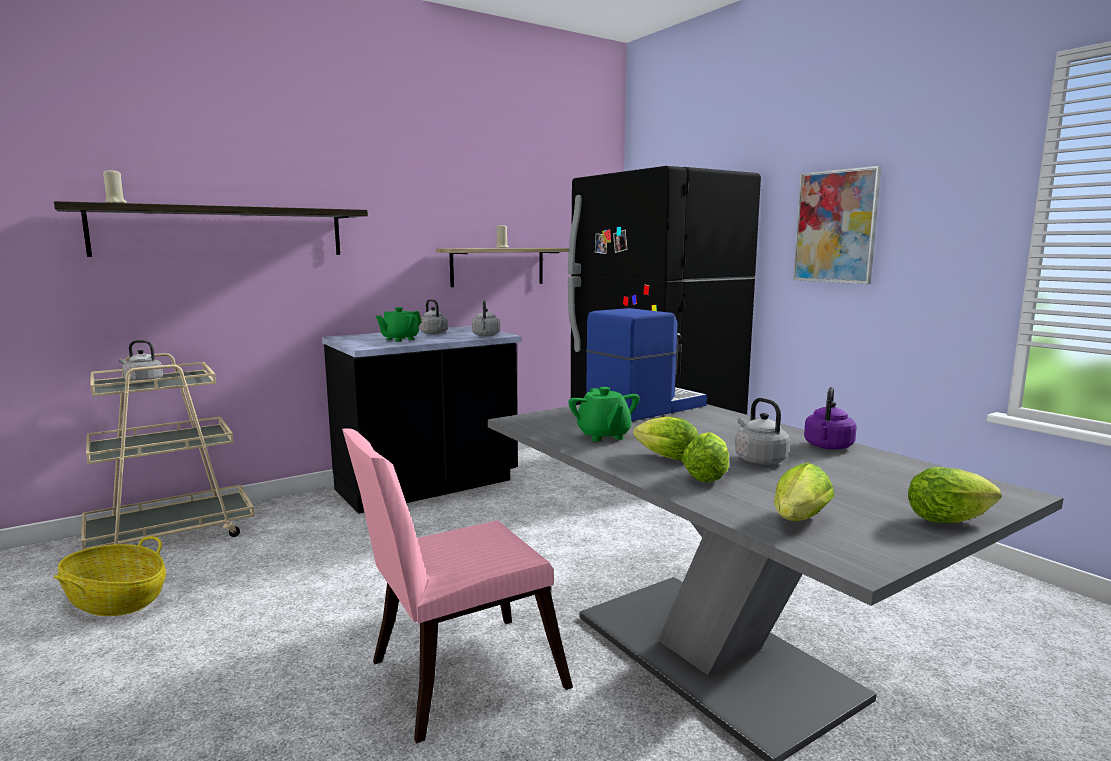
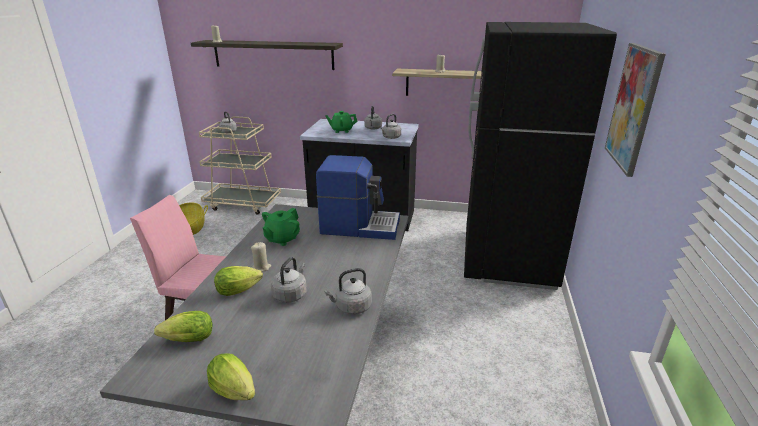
camera: 45 degrees right, 15 degrees up
lettuce [633,416,699,460] -> beige candle [251,242,271,271]
purple kettle [804,387,857,450] -> grey kettle [324,268,372,315]

